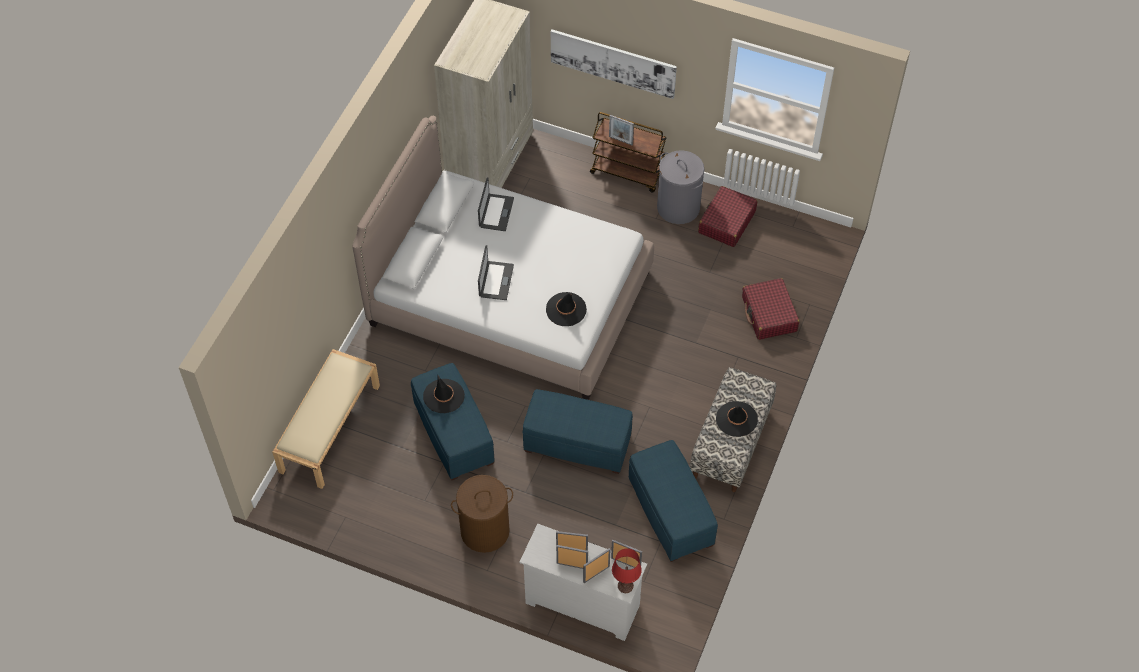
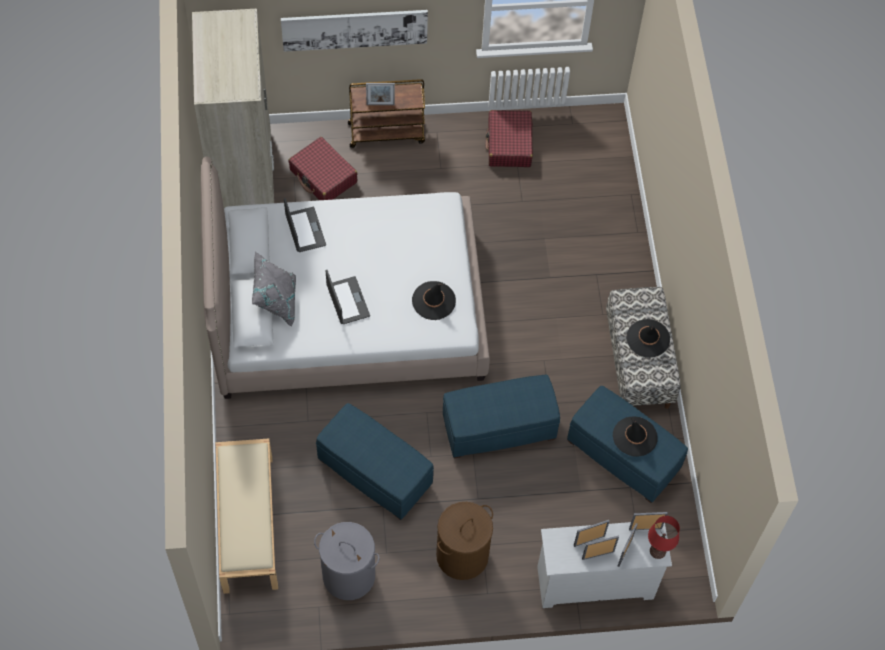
camera: 30 degrees left, 5 degrees up
black hat [423,376,465,413] -> black hat moved to [613,417,658,457]
grey laundry basket [657,150,704,224] -> grey laundry basket moved to [314,522,379,600]
red suitcase [742,278,799,340] -> red suitcase moved to [288,137,357,200]
none -> grey pillow [252,251,296,326]

